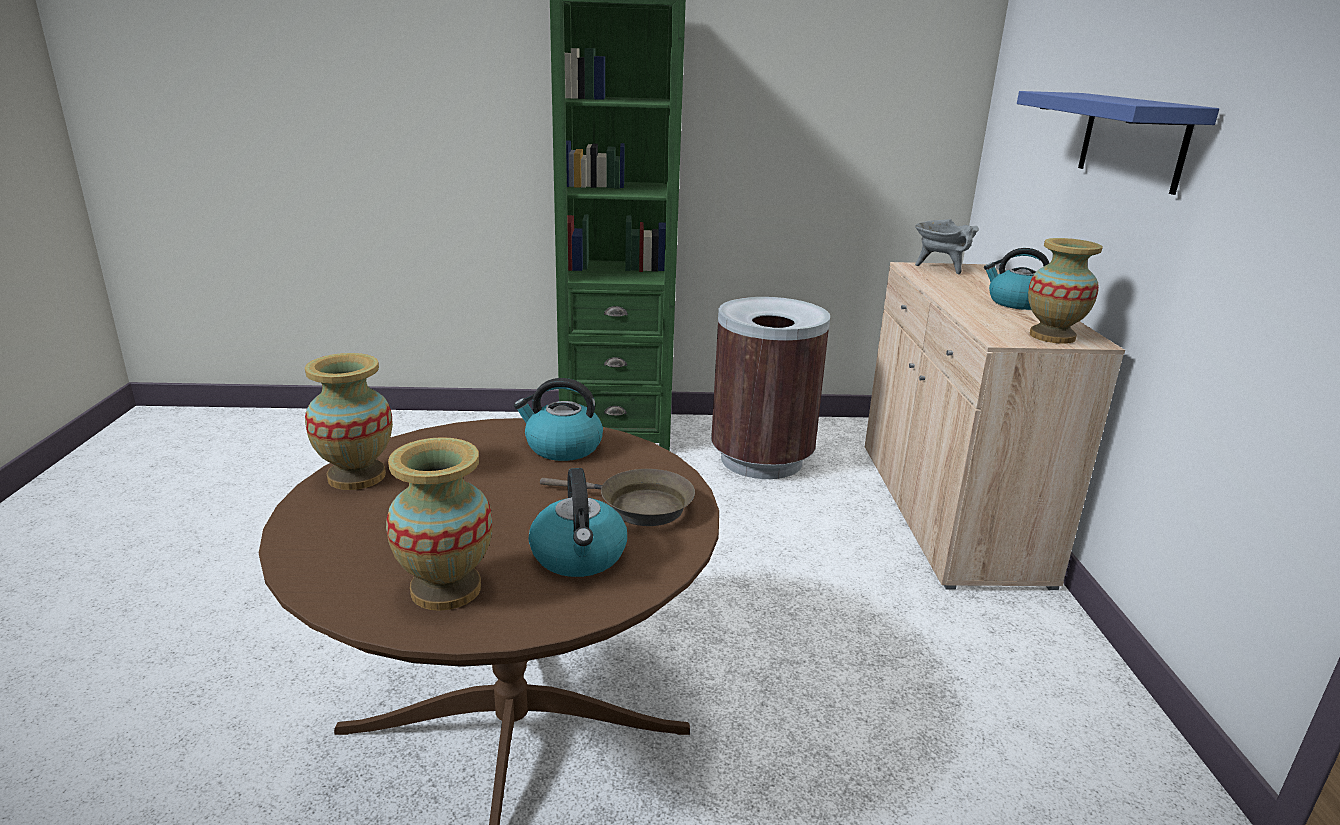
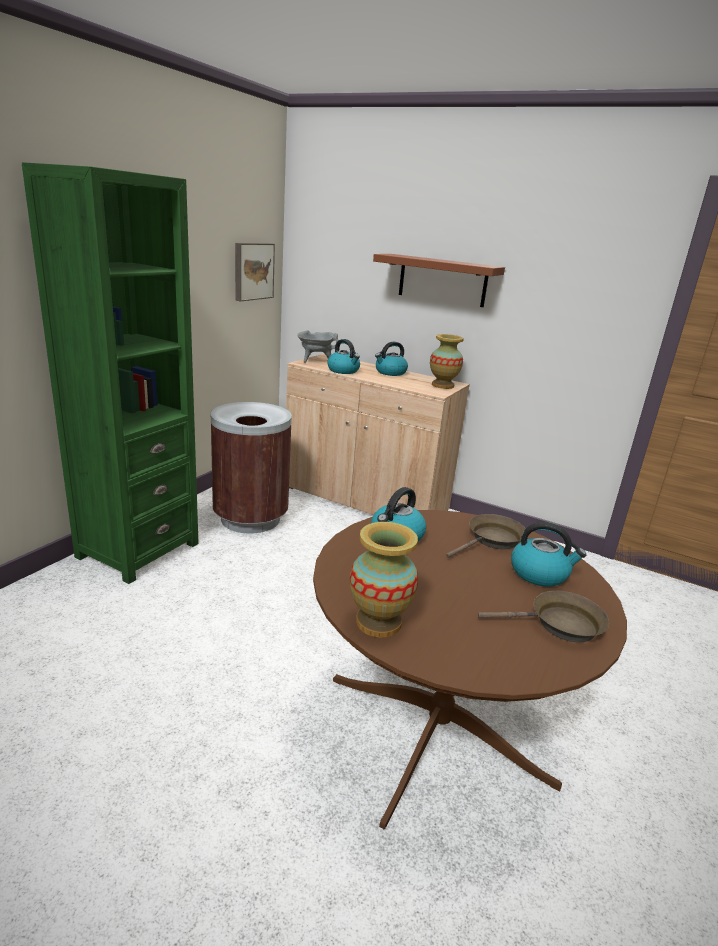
camera: 60 degrees left, 0 degrees up
vase [386,437,492,611] -> brown frying pan [478,591,609,642]
blue shelf [1017,91,1219,195] -> brown shelf [373,254,505,307]
none -> picture [235,243,275,301]
none -> kettle [327,339,360,374]

